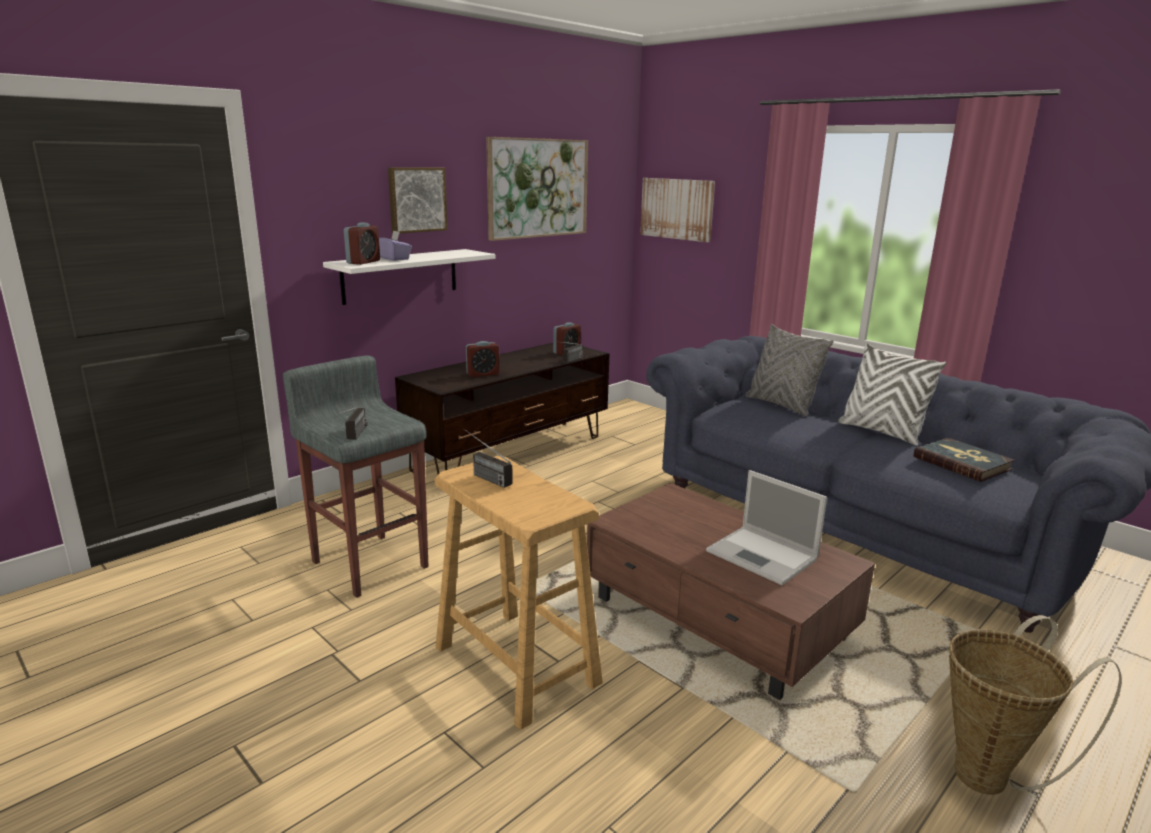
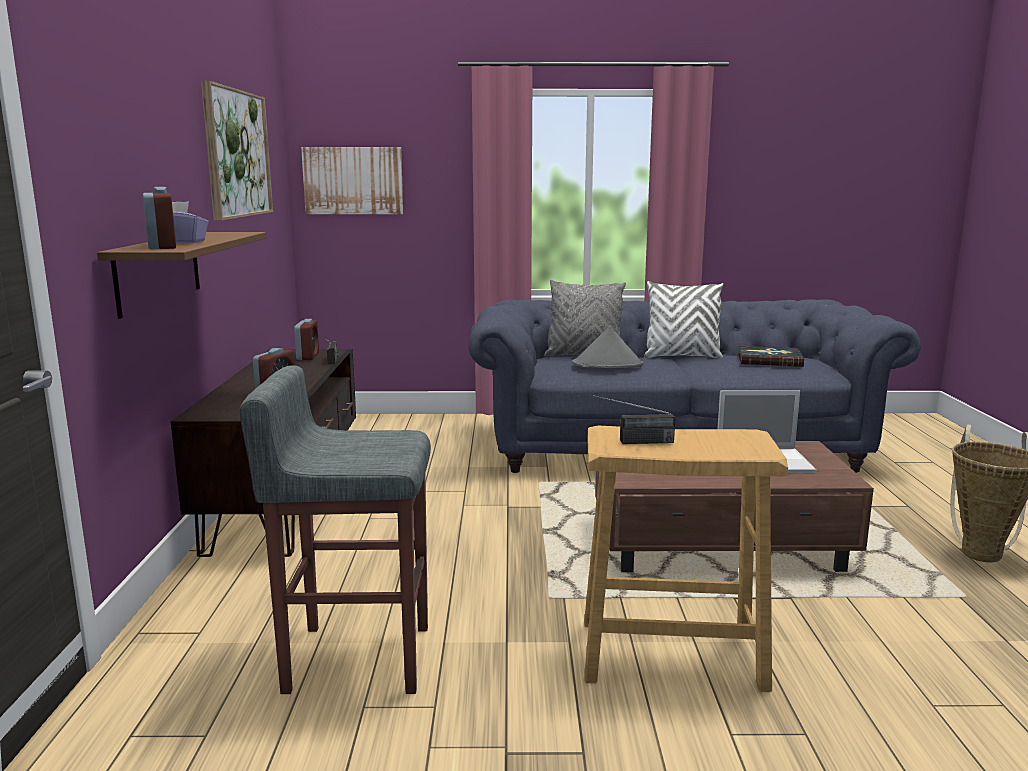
camera: 45 degrees left, 5 degrees down
white shelf [323,249,495,305] -> brown shelf [97,232,266,319]
radio [338,407,368,440] -> none
picture [388,168,448,234] -> none
none -> grey hat [572,326,643,368]

